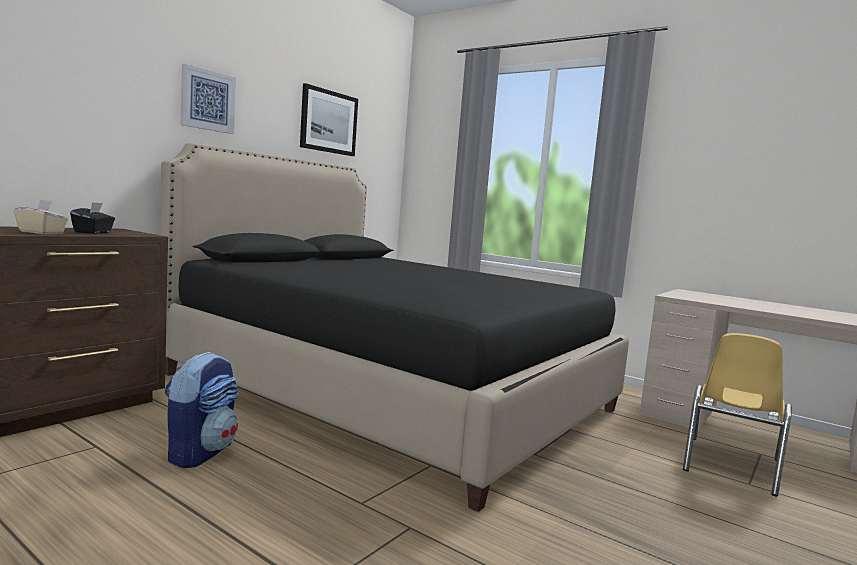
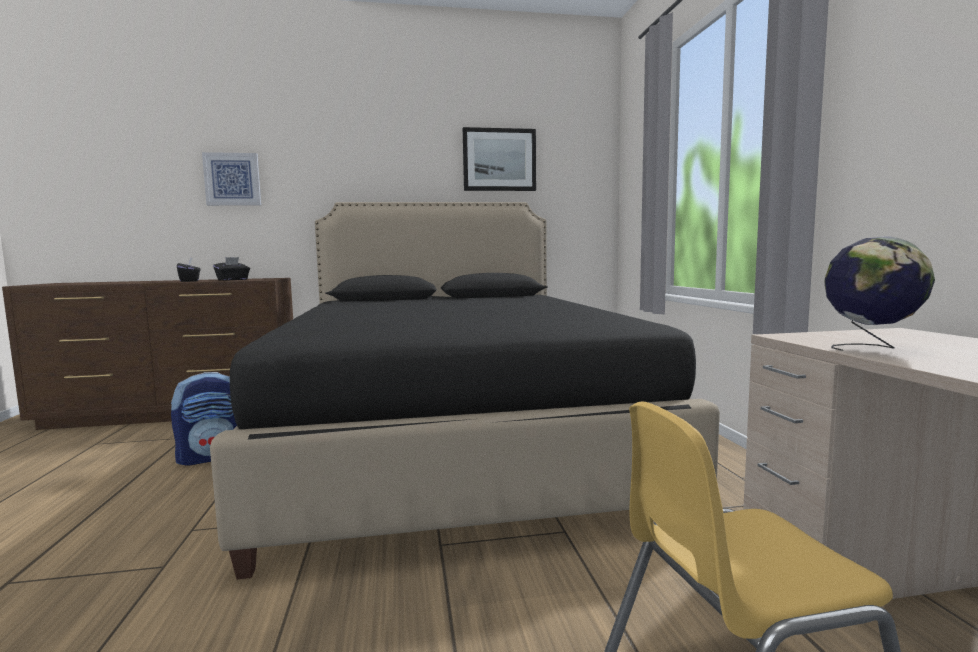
camera: 45 degrees right, 0 degrees up
beige tissue box [14,200,68,234] -> black tissue box [177,258,201,282]
picture [181,64,236,134] -> picture moved to [202,152,261,205]
none -> globe [824,236,935,351]

